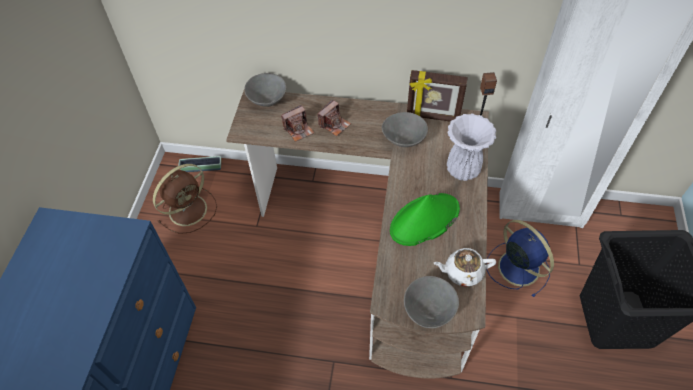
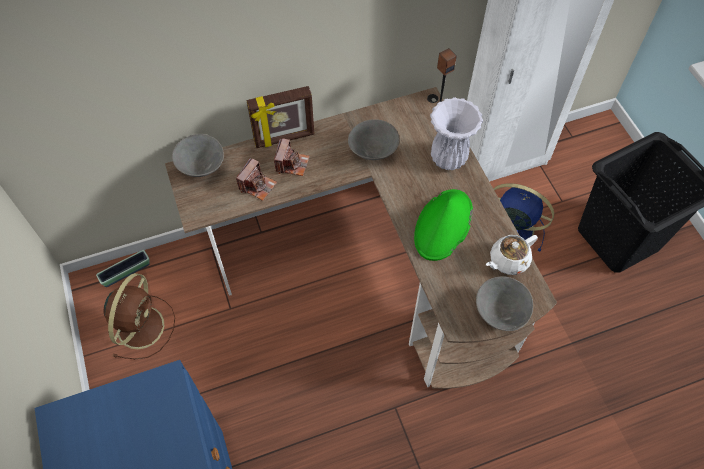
camera: 30 degrees left, 5 degrees up
picture frame [407,70,468,122] -> picture frame moved to [246,86,315,148]

